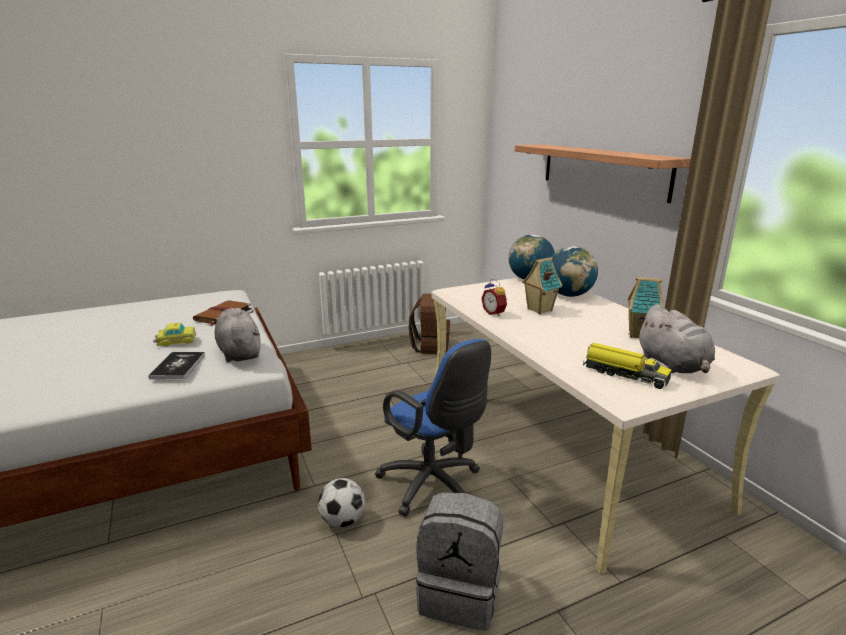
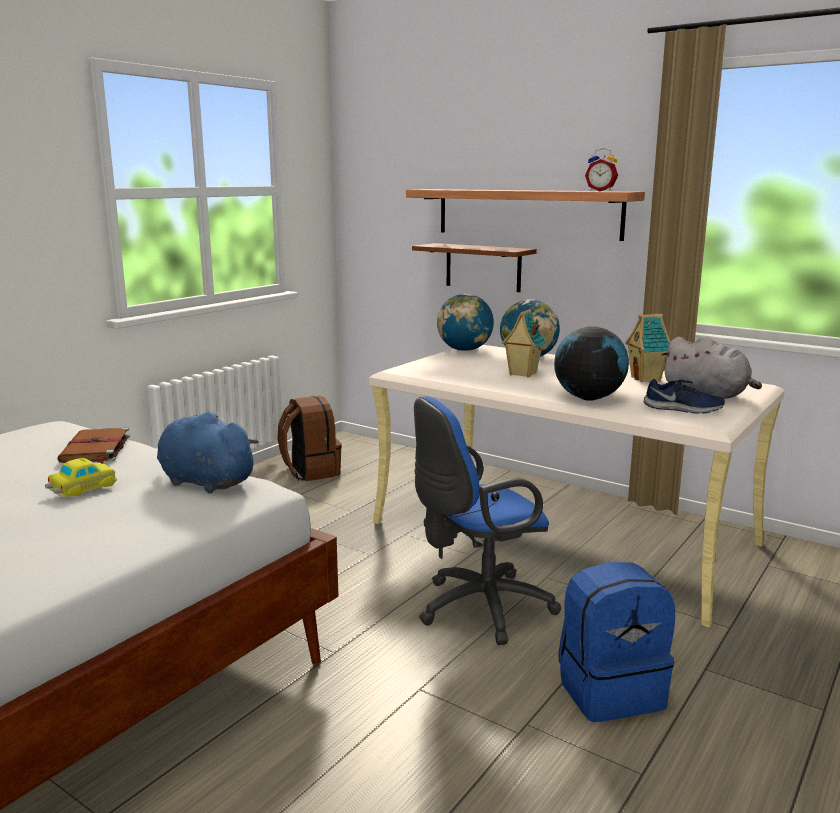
camera: 30 degrees left, 5 degrees down
book [149,352,205,379] -> none
grey plush toy [214,308,261,362] -> blue plush toy [157,412,259,493]
football [318,478,365,527] -> none
blue office chair [375,339,491,517] -> blue office chair turned 135 degrees clockwise [414,396,561,645]
grey backpack [416,492,503,631] -> blue backpack [558,562,675,722]
alarm clock [481,279,507,317] -> alarm clock moved to [585,148,618,191]
toy truck [583,342,672,389] -> blue shoe [644,379,725,414]
none -> brown shelf [412,243,537,292]
none -> globe [554,326,629,401]

